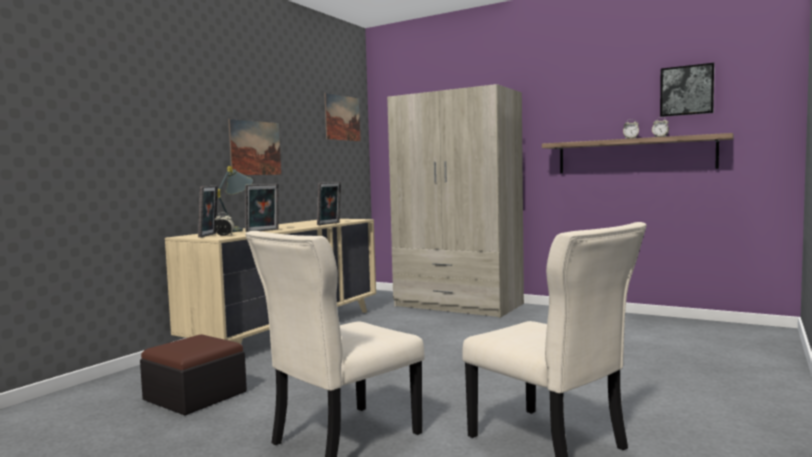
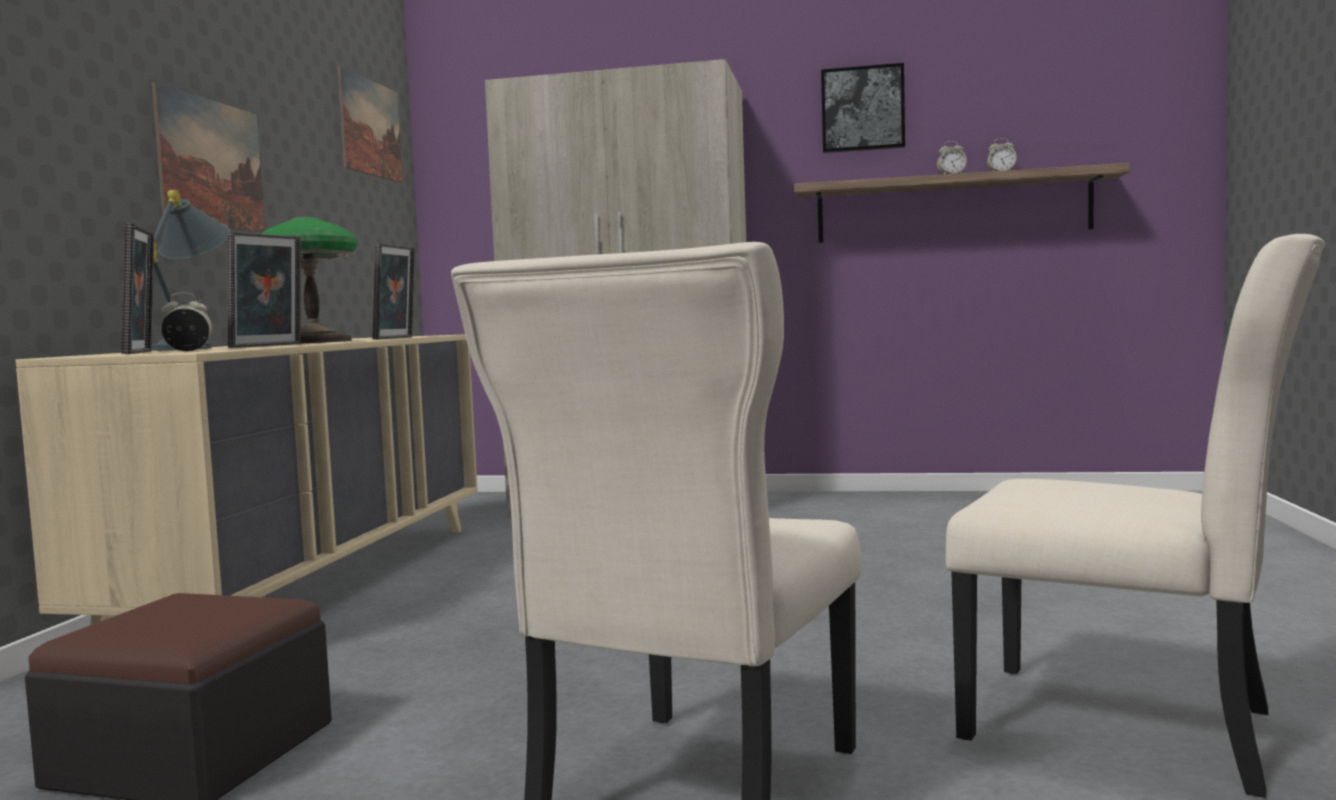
camera: 20 degrees left, 0 degrees up
picture [660,63,715,117] -> picture moved to [821,63,905,153]
none -> table lamp [261,217,358,343]

